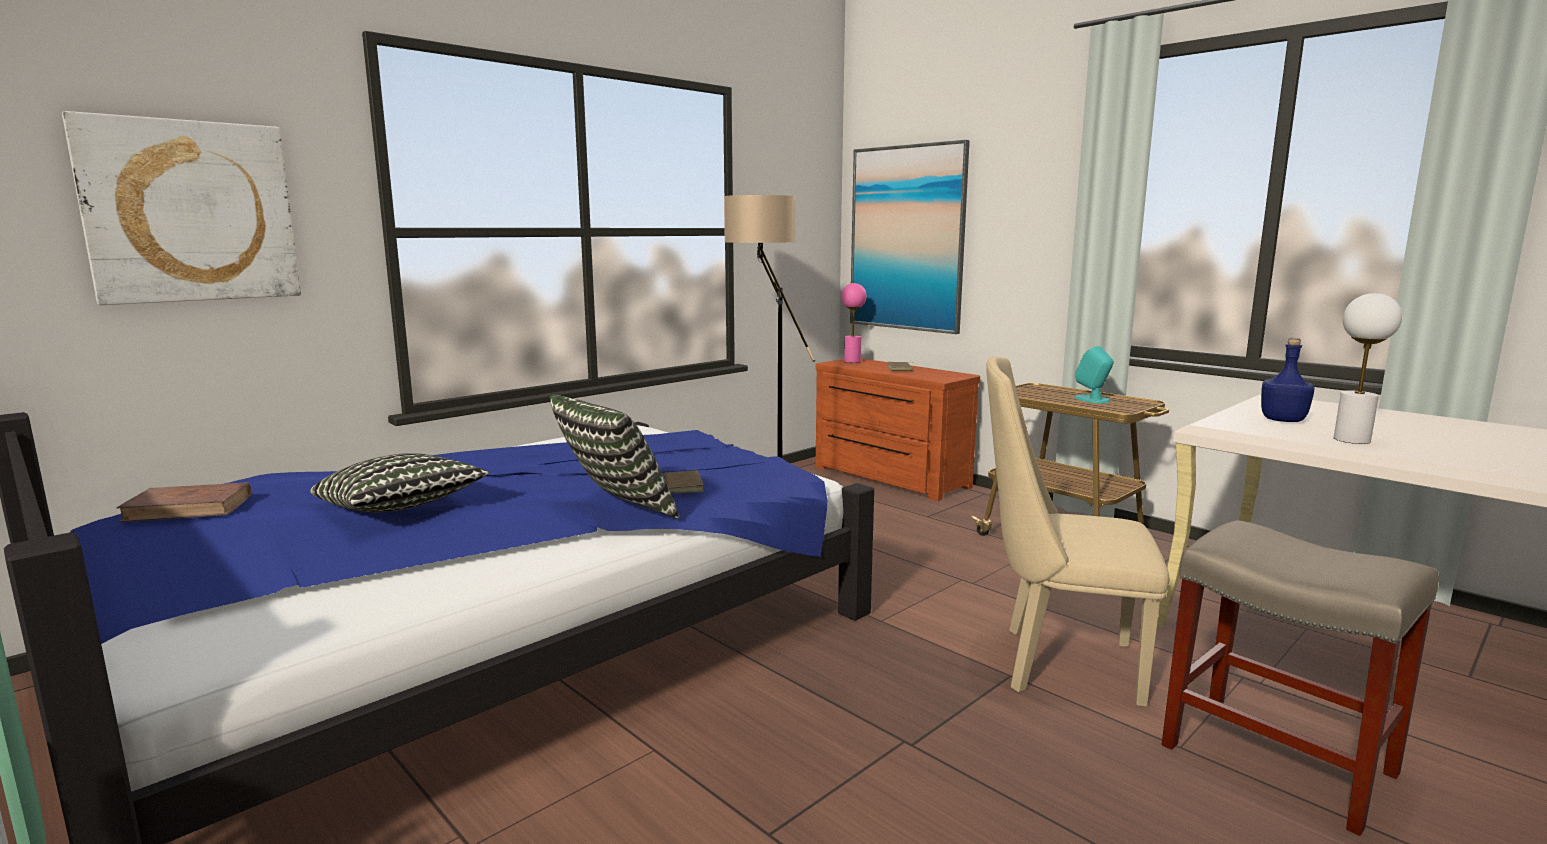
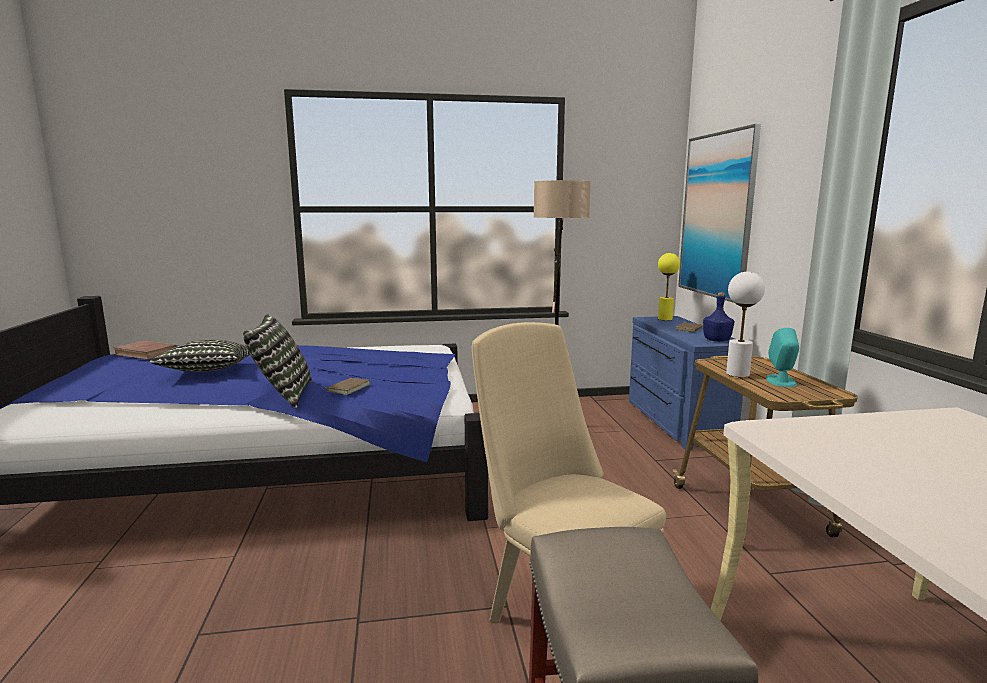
camera: 35 degrees right, 0 degrees up
picture [62,111,301,305] -> none
brown dresser [816,358,980,501] -> blue dresser [629,316,743,450]
pink table lamp [841,283,867,363] -> yellow table lamp [658,253,680,321]
blue bottle [1261,338,1315,422] -> blue bottle moved to [703,292,735,342]
white table lamp [1334,293,1402,444] -> white table lamp moved to [726,272,765,377]

